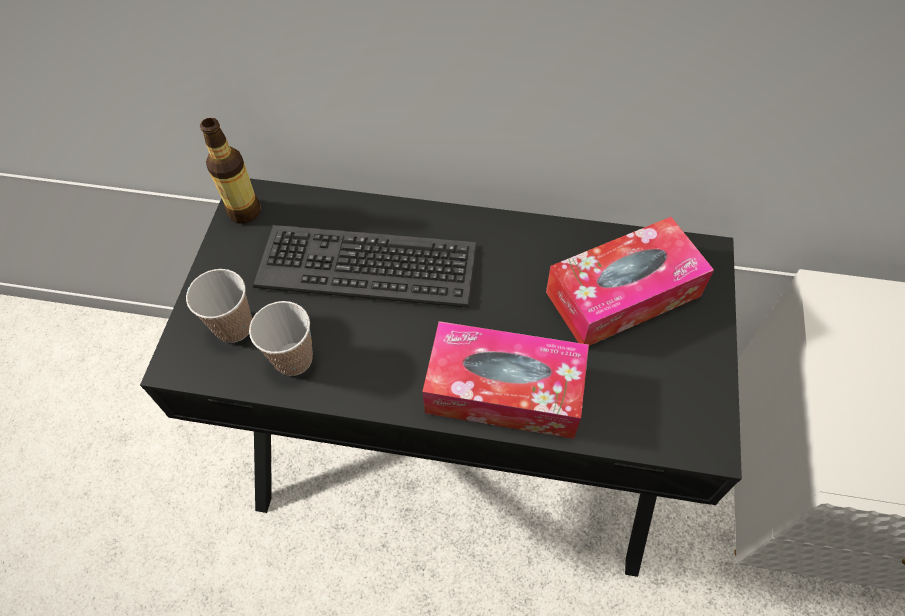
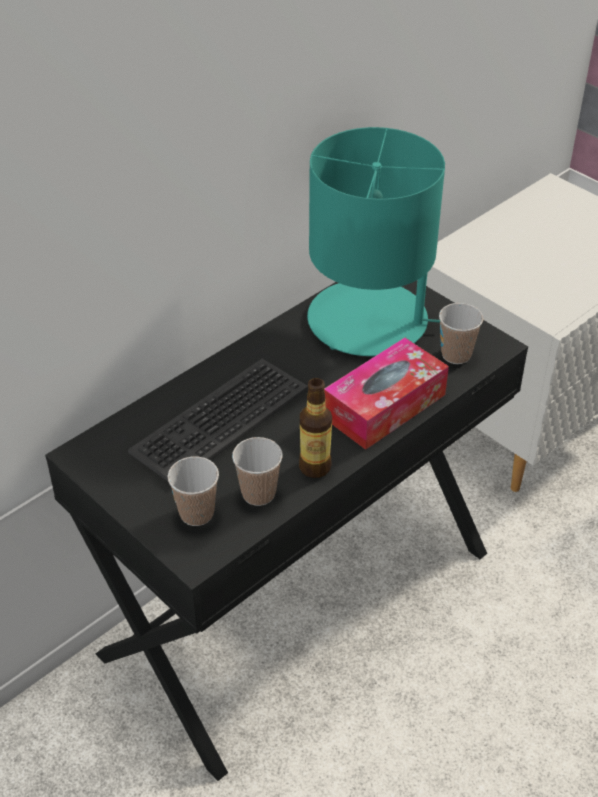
camera: 55 degrees left, 15 degrees down
bottle [200,118,261,223] -> bottle moved to [299,378,332,478]
tissue box [546,217,714,346] -> turquoise table lamp [307,127,445,356]
none -> cup [439,303,483,364]

